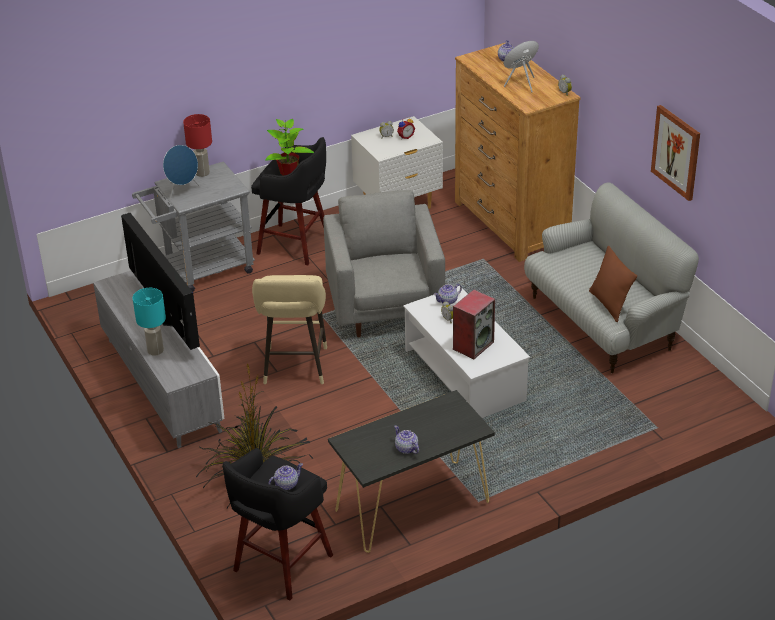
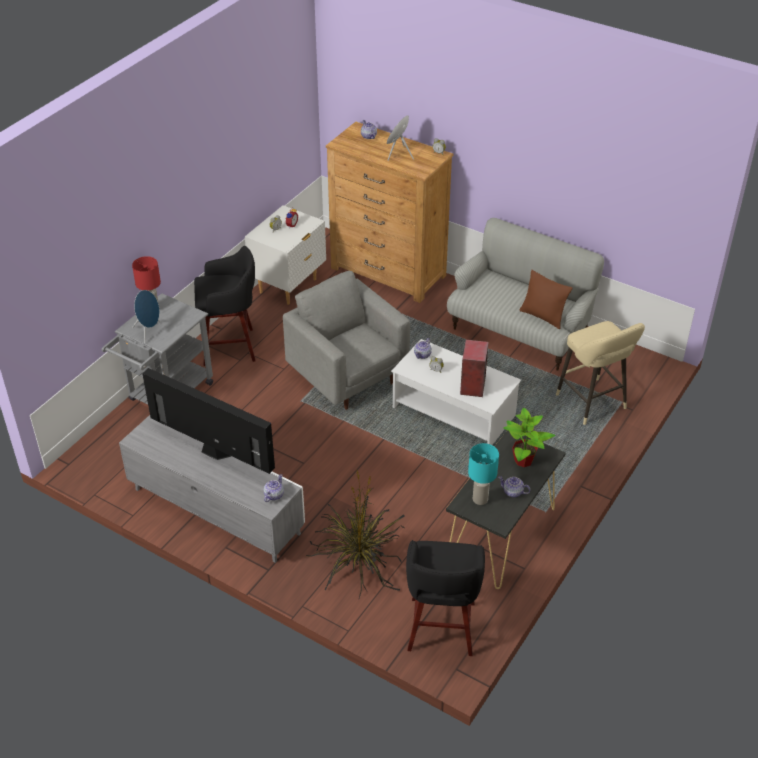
camera: 30 degrees left, 5 degrees up
turquoise table lamp [133,288,166,356] -> turquoise table lamp moved to [468,443,499,505]
beige stool [252,275,327,384] -> beige stool moved to [556,321,645,425]
potted plant [265,119,314,175] -> potted plant moved to [504,407,555,467]
teapot [268,463,303,490] -> teapot moved to [264,474,284,502]
picture [651,105,700,201] -> none

